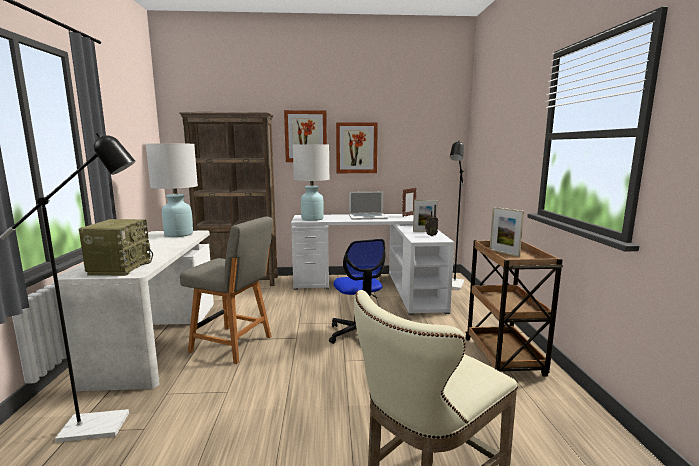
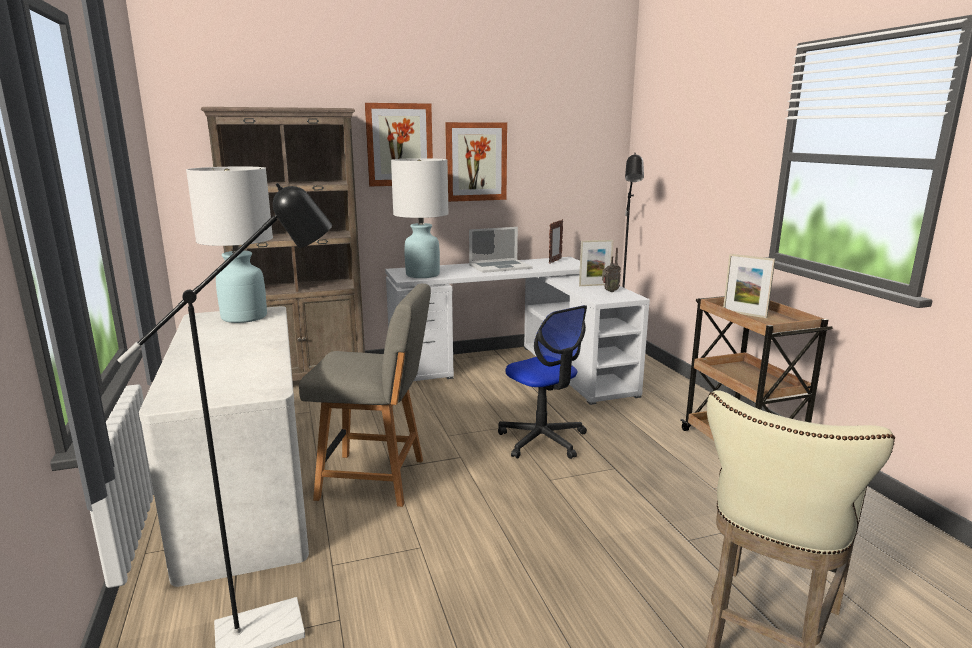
camera: 15 degrees left, 5 degrees up
radio [79,219,153,276] -> none

